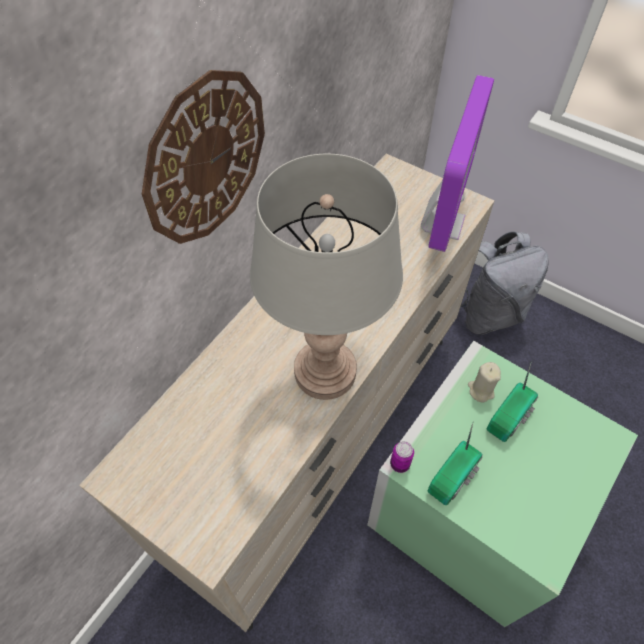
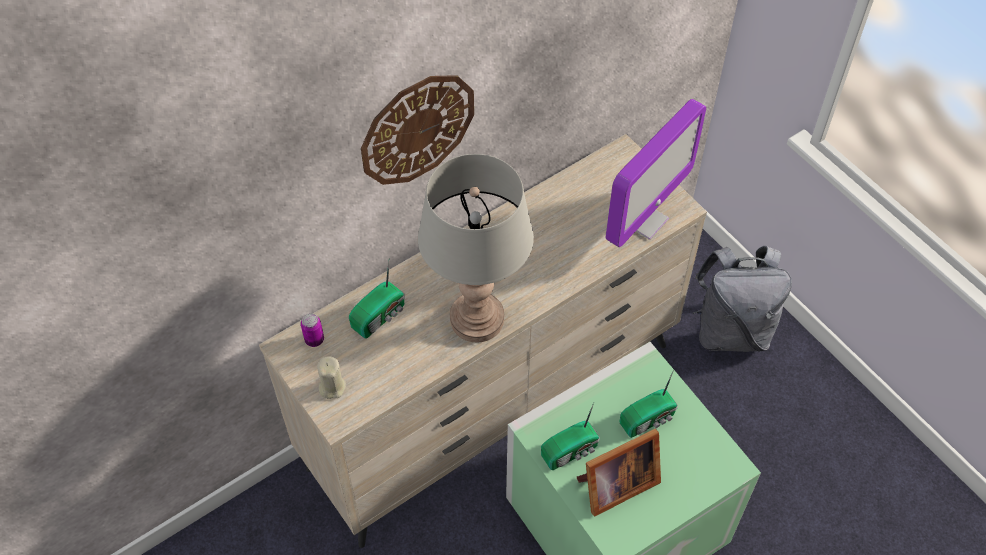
camera: 20 degrees right, 0 degrees up
can [390,441,414,473] -> can moved to [301,313,324,347]
beige candle [468,362,501,402] -> beige candle moved to [317,356,346,399]
none -> radio [349,261,405,339]
none -> picture frame [577,428,661,517]

